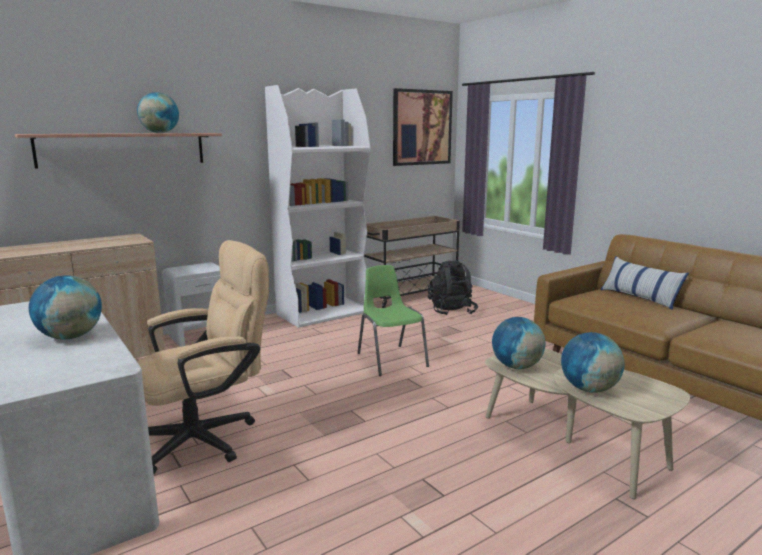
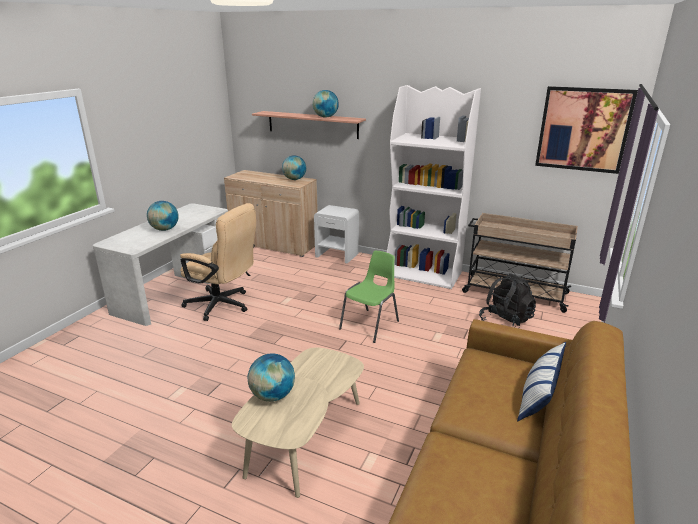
camera: 60 degrees right, 10 degrees up
globe [492,317,545,369] -> globe moved to [282,155,306,180]

